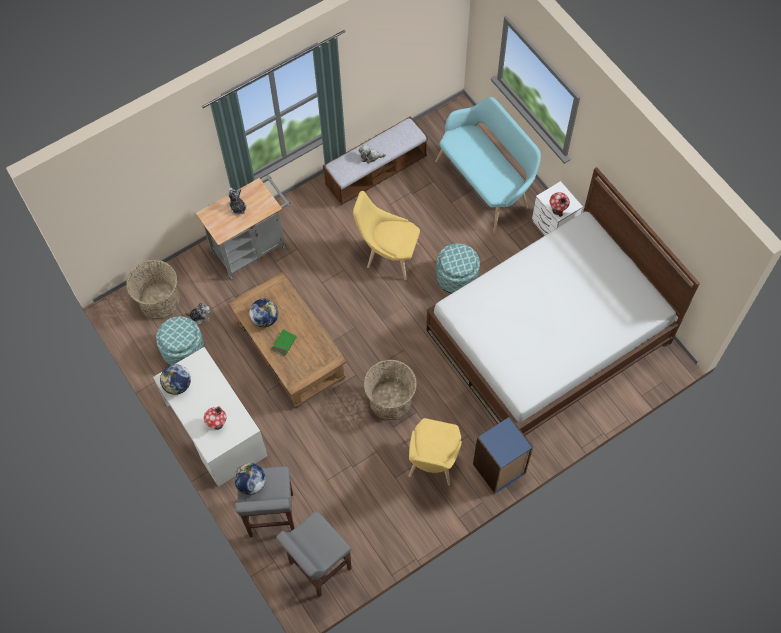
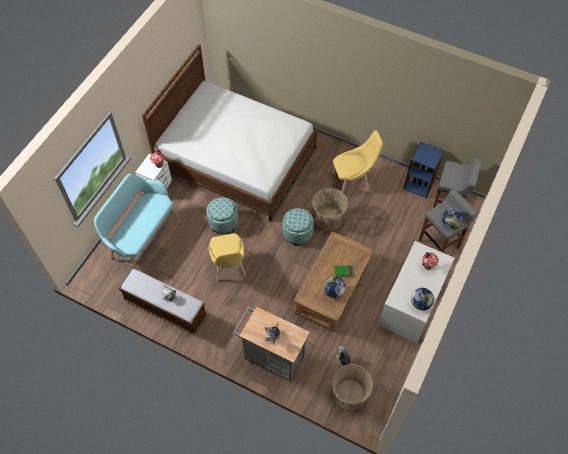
camera: 120 degrees left, 5 degrees down
ottoman [156,316,205,365] -> ottoman moved to [282,208,314,246]
blue bookcase [473,417,533,494] -> blue bookcase moved to [403,142,444,198]

